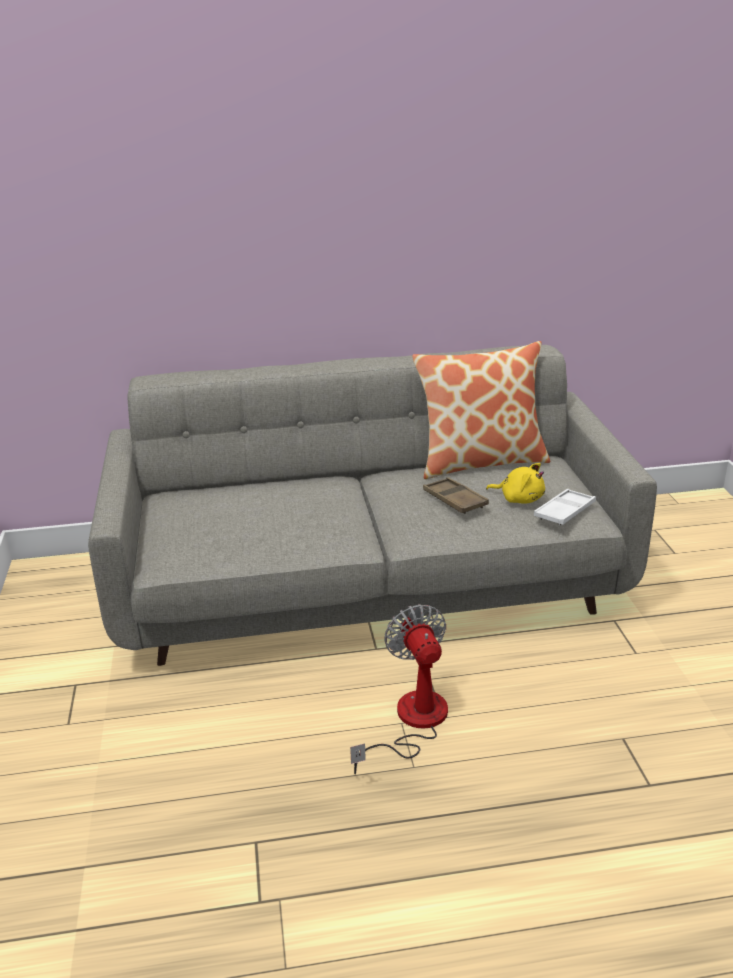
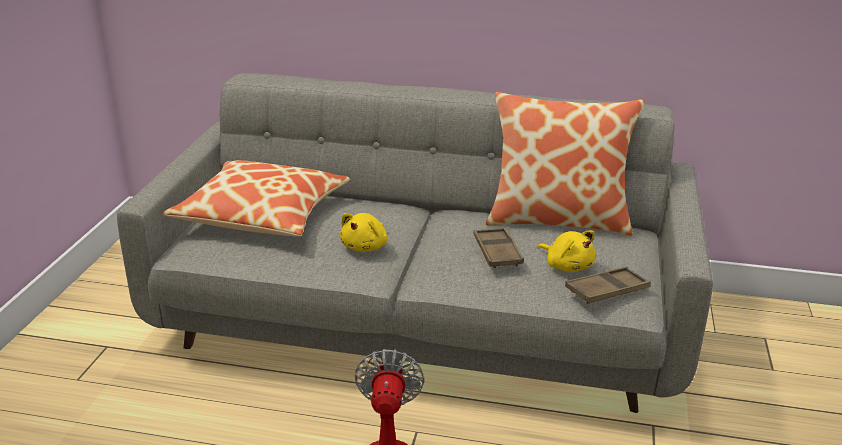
camera: 20 degrees right, 0 degrees up
white tray [534,489,596,526] -> brown tray [565,267,651,304]
none -> pillow [162,160,351,237]
none -> yellow plush toy [340,213,388,252]

